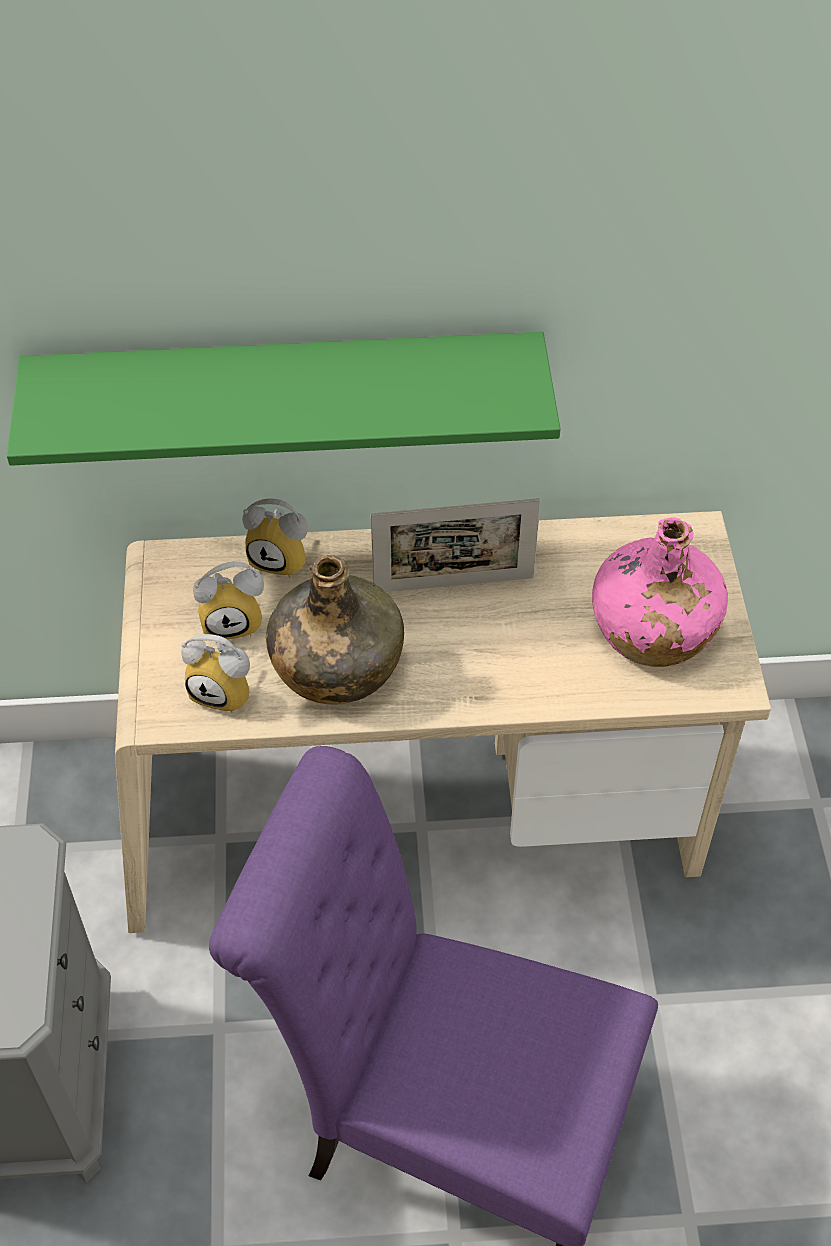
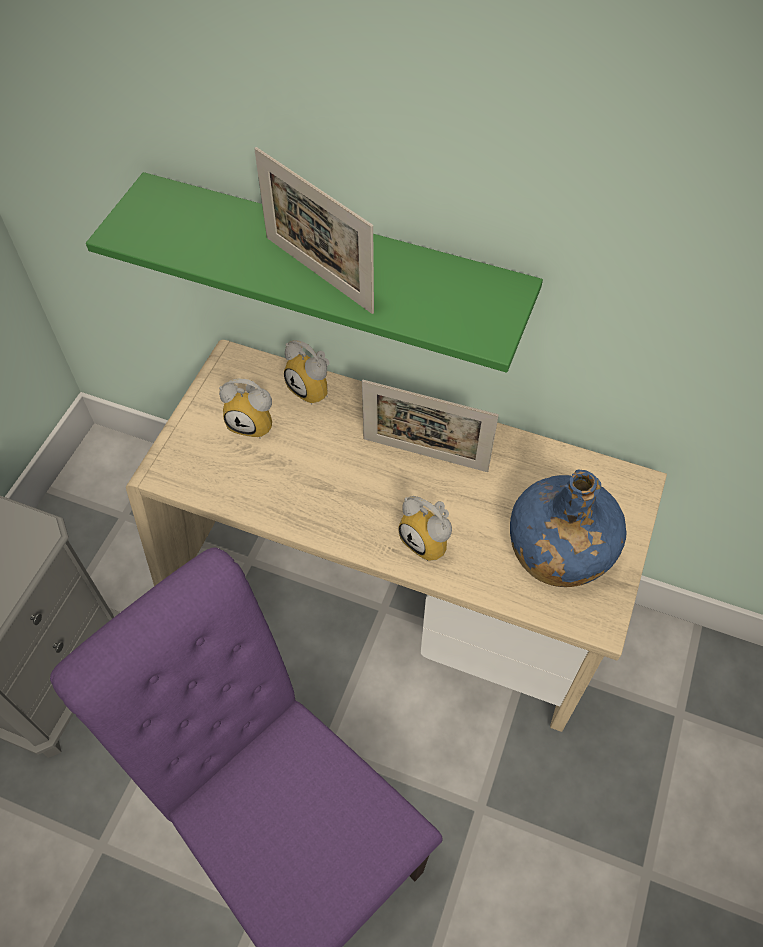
camera: 25 degrees right, 5 degrees up
alarm clock [181,634,250,713] -> alarm clock moved to [399,496,452,561]
green bottle [266,555,404,705] -> none
pink bottle [592,518,728,667] -> blue bottle [510,469,627,587]
none -> picture frame [254,147,374,314]

